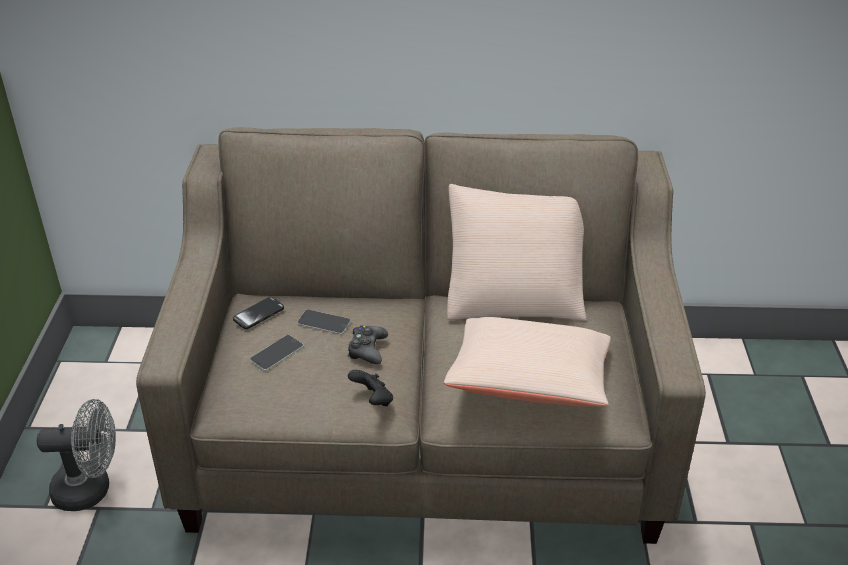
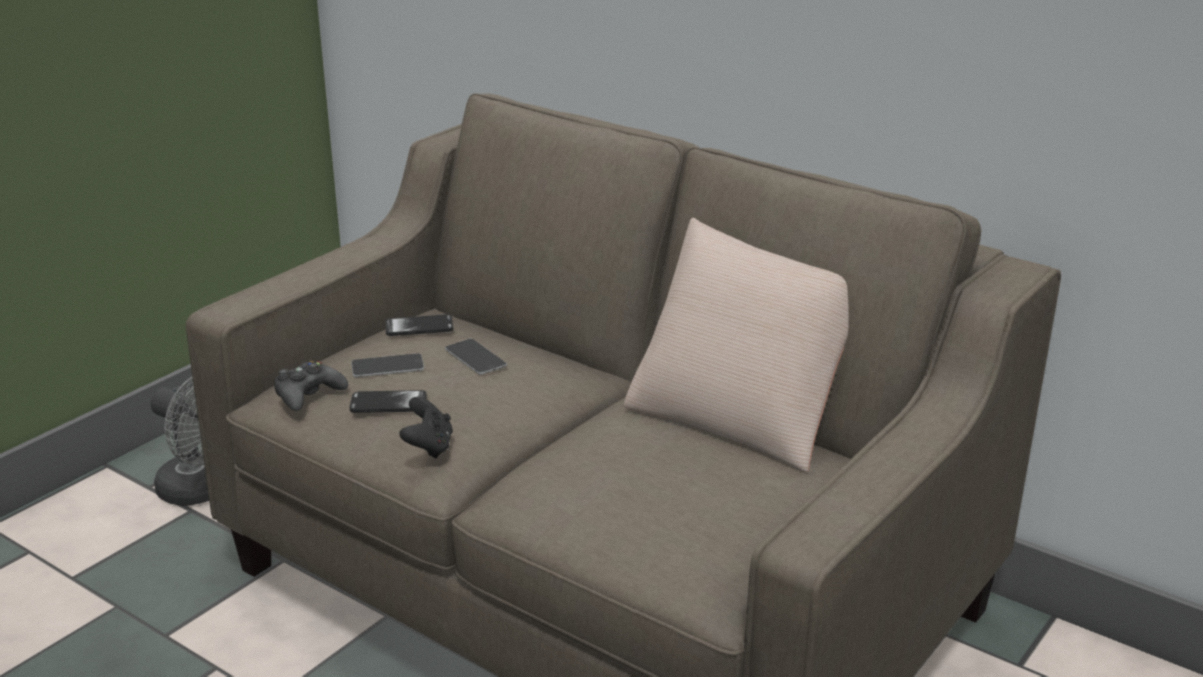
camera: 35 degrees right, 10 degrees down
black game controller [348,325,388,364] -> black game controller moved to [274,361,348,411]
beige pillow [444,317,611,407] -> none
none -> phone [349,390,427,413]

